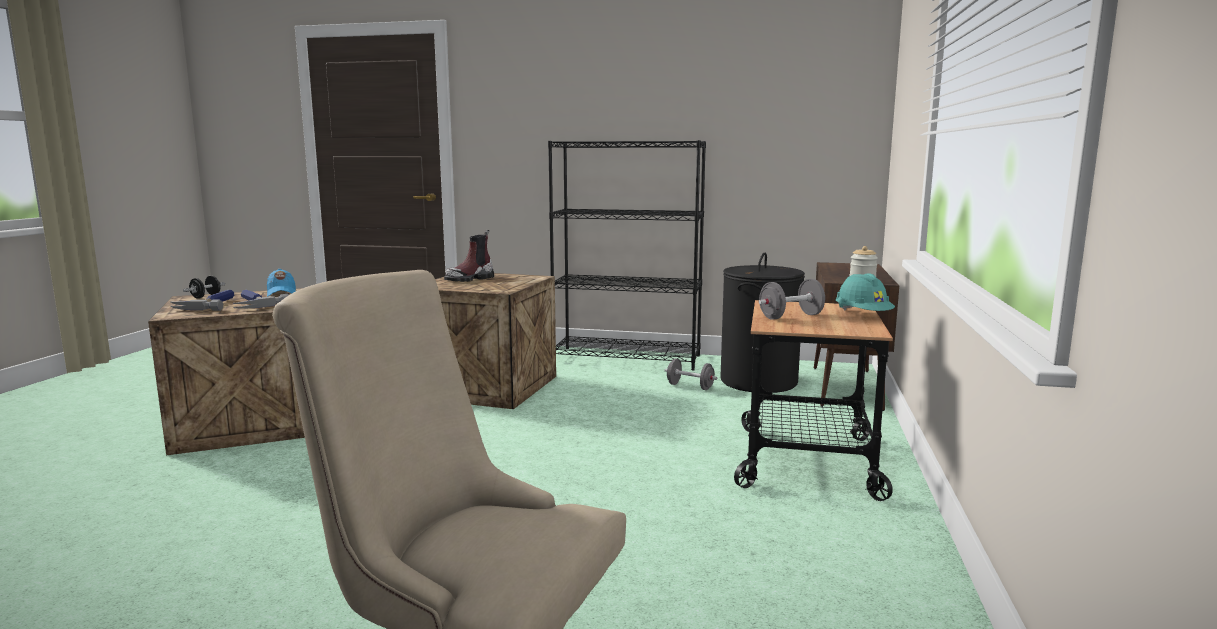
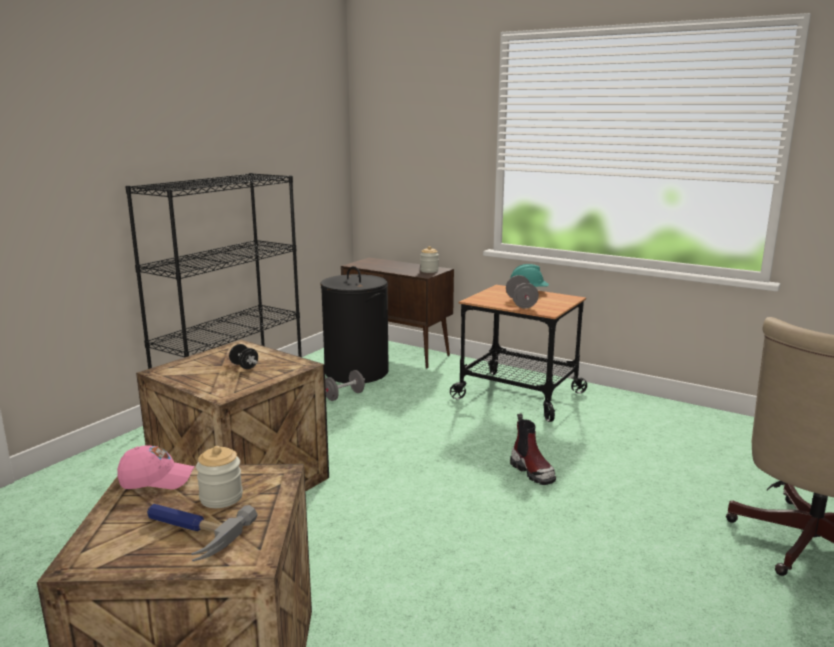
camera: 70 degrees left, 5 degrees up
black dumbbell [183,276,225,299] -> black dumbbell moved to [229,344,258,369]
hammer [233,289,289,308] -> jar [196,446,243,508]
blue cap [267,269,296,297] -> pink cap [117,445,195,489]
boot [444,230,494,282] -> boot moved to [510,413,556,485]

